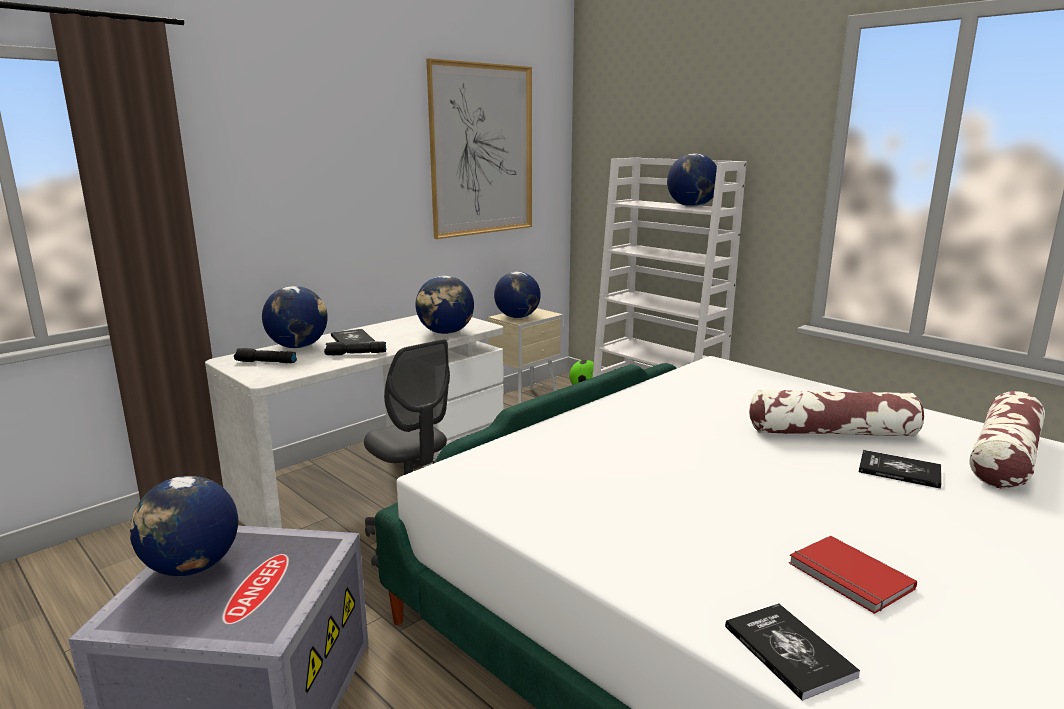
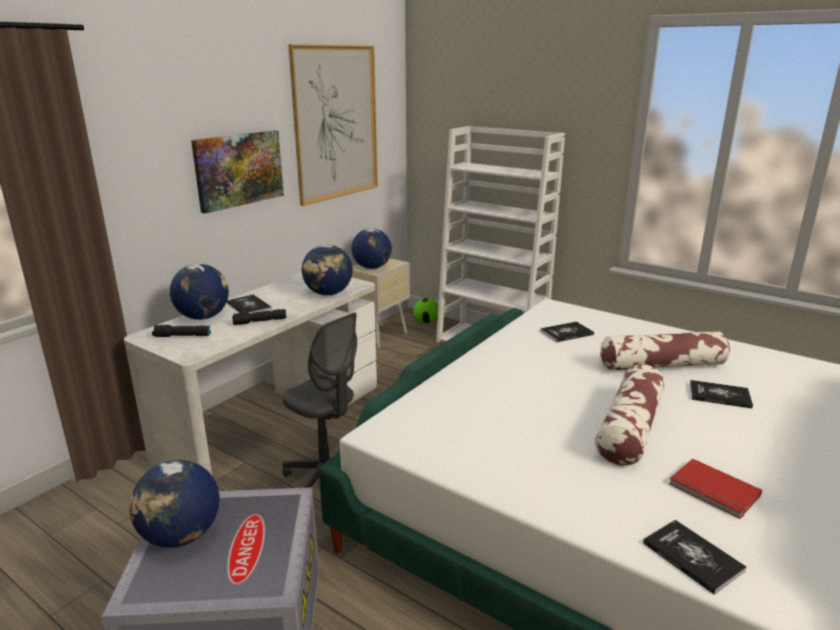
camera: 10 degrees left, 5 degrees up
globe [667,153,717,207] -> none
pillow [970,391,1045,489] -> pillow moved to [595,364,665,466]
none -> picture [191,130,284,213]
none -> book [540,321,594,343]

